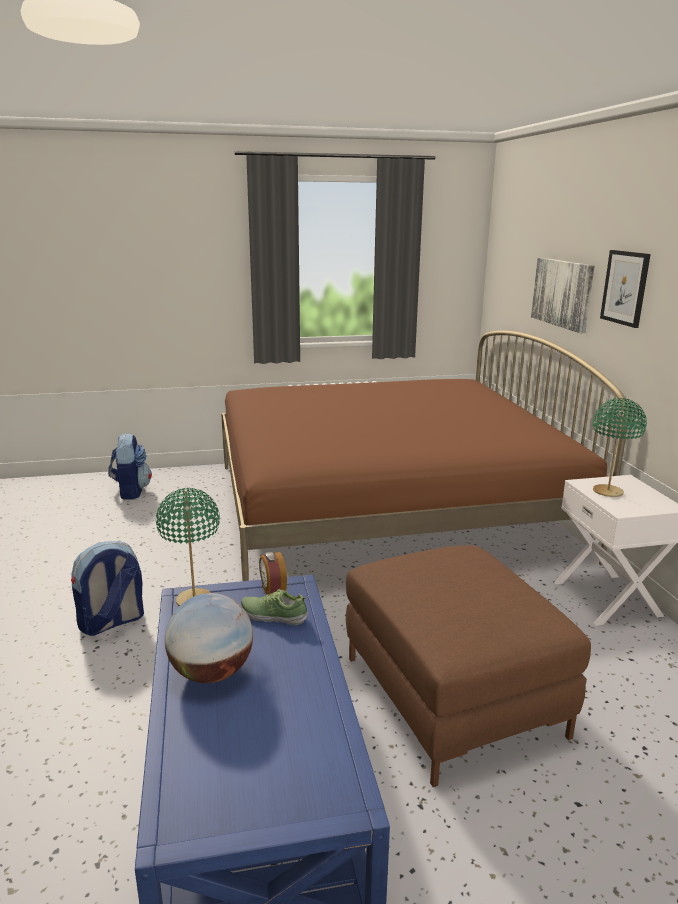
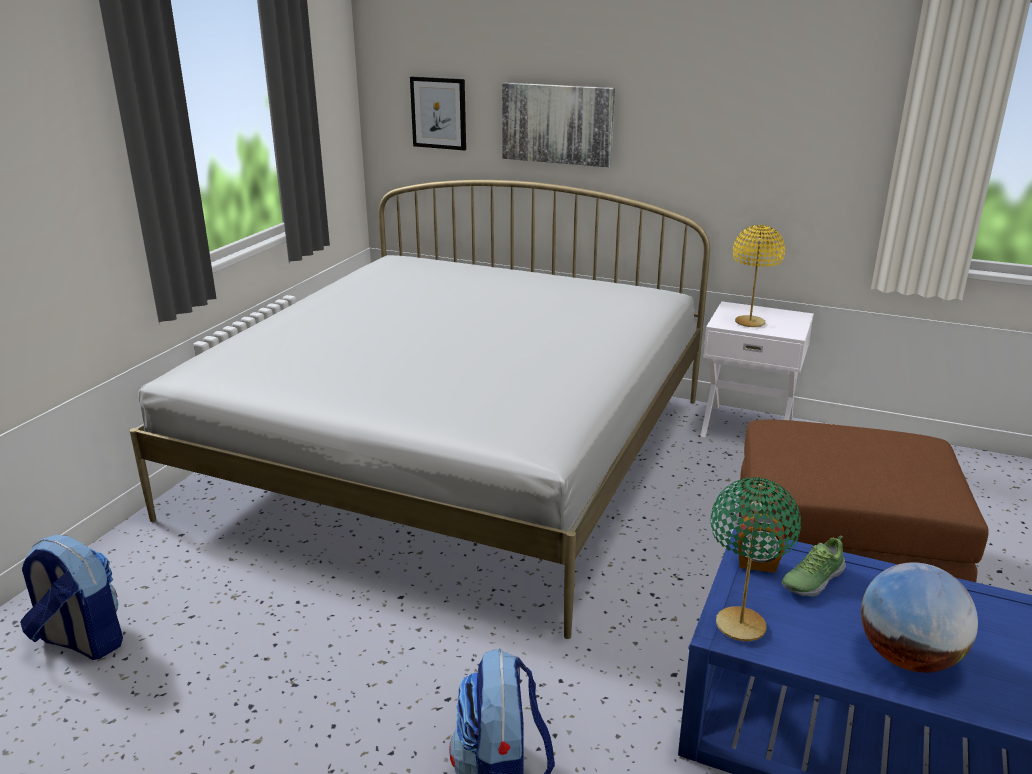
camera: 55 degrees left, 5 degrees up
brown bed [221,330,629,581] -> white bed [130,180,710,639]
green table lamp [593,398,647,497] -> yellow table lamp [733,225,785,327]
picture [600,250,651,328] -> picture moved to [410,77,466,150]

